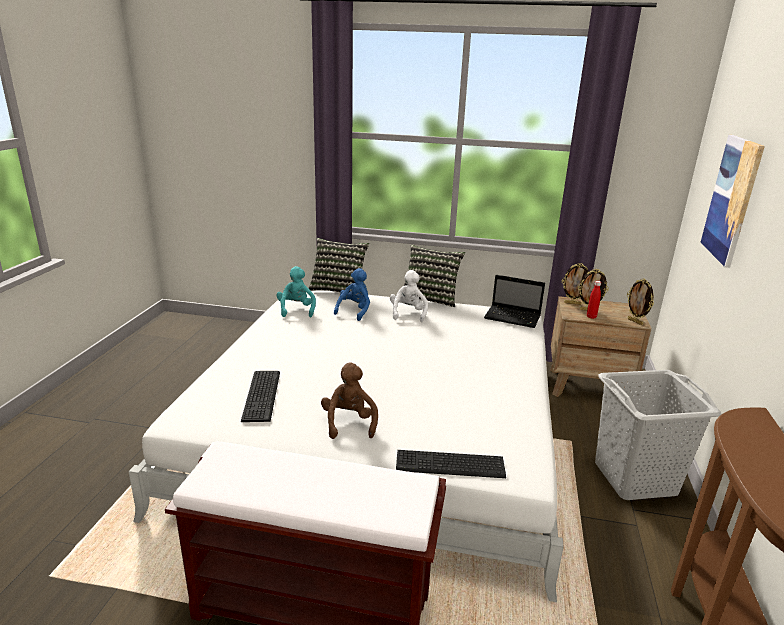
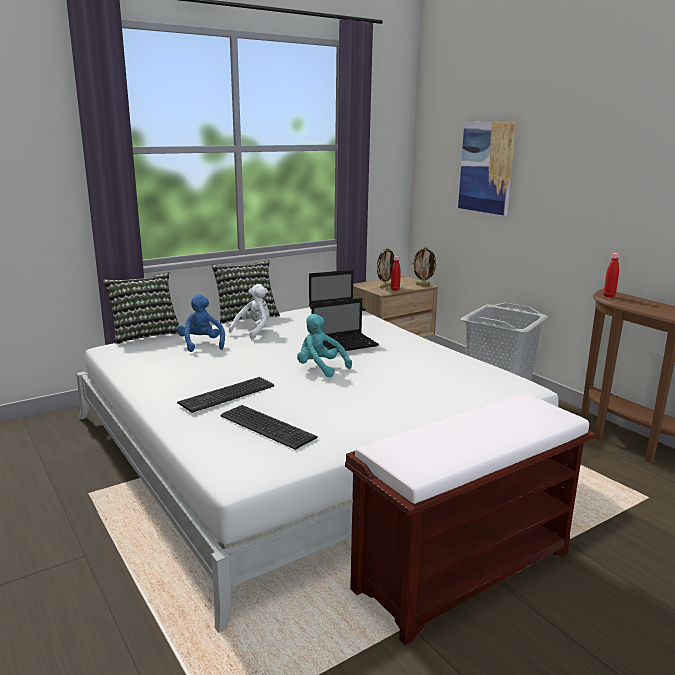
camera: 45 degrees left, 5 degrees down
turquoise plush toy [276,266,316,317] -> turquoise plush toy moved to [297,314,352,378]
brown plush toy [321,363,378,439] -> none
white plush toy [390,270,428,322] -> white plush toy turned 75 degrees clockwise [229,284,270,339]
keyboard [396,450,506,478] -> keyboard moved to [177,377,274,413]
picture frame [562,263,589,305] -> none
none -> laptop [312,298,379,351]
none -> red bottle [603,253,619,297]

